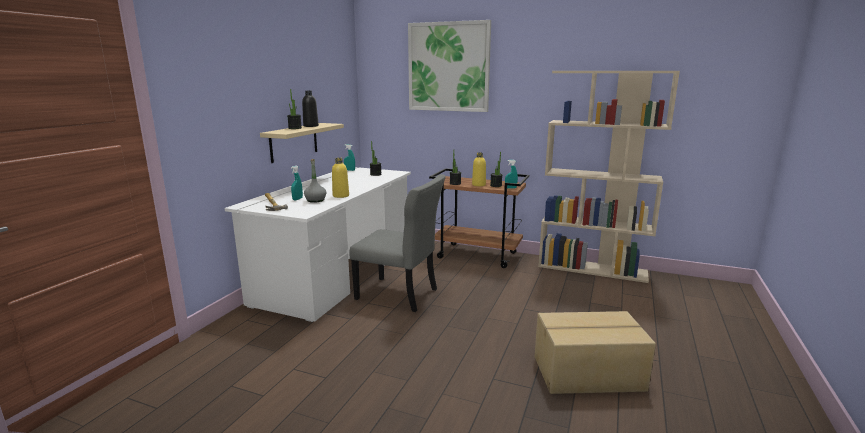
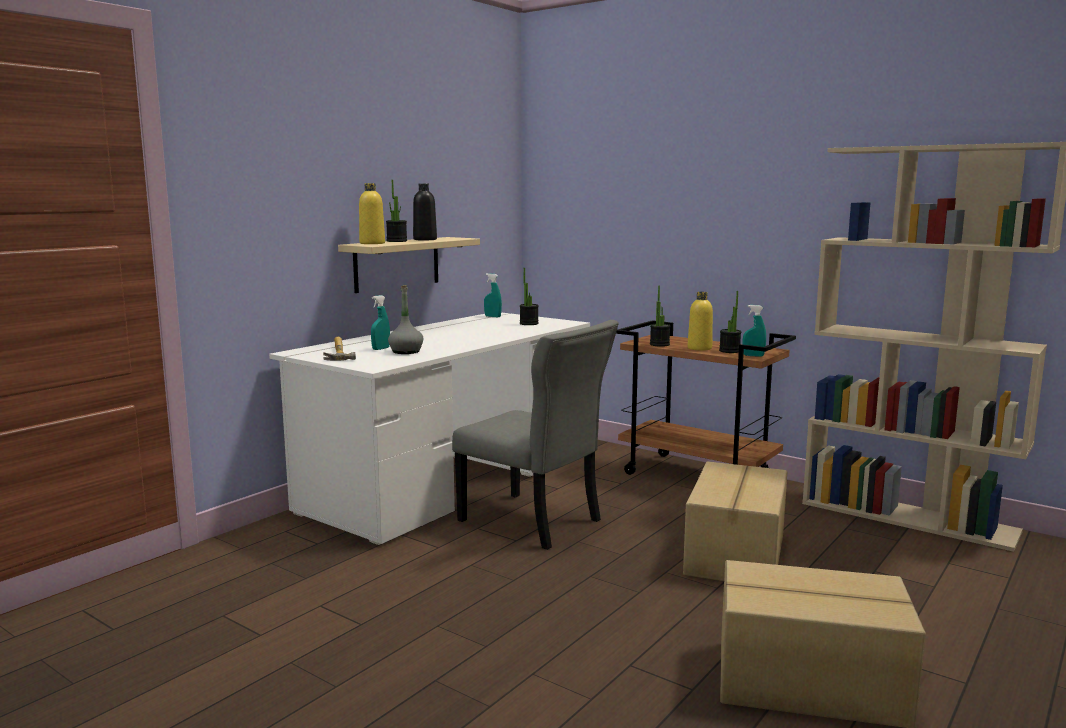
camera: 15 degrees right, 5 degrees down
yellow bottle [332,158,349,198] -> yellow bottle moved to [359,183,385,244]
picture [408,20,491,112] -> none
none -> cardboard box [683,462,787,581]

